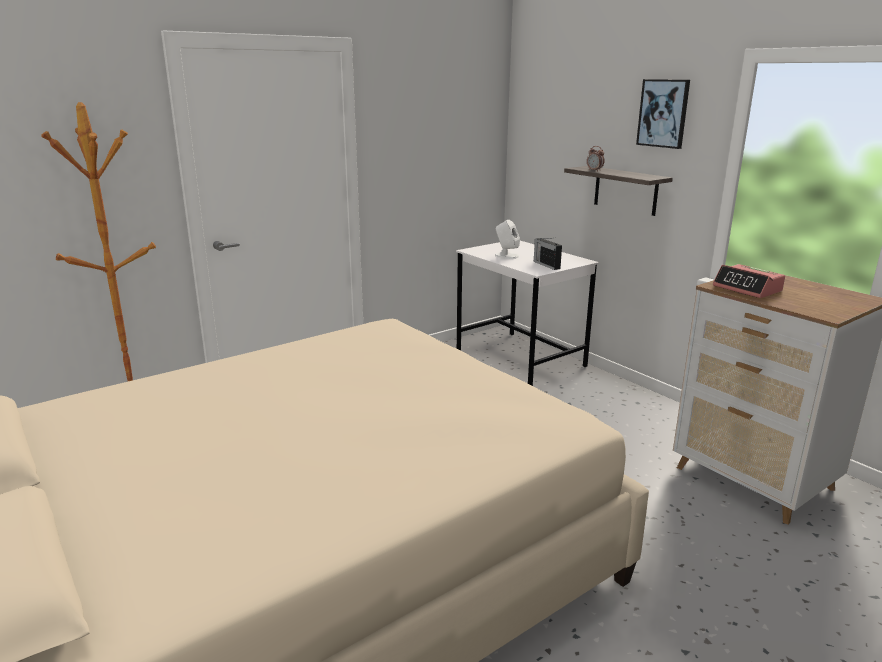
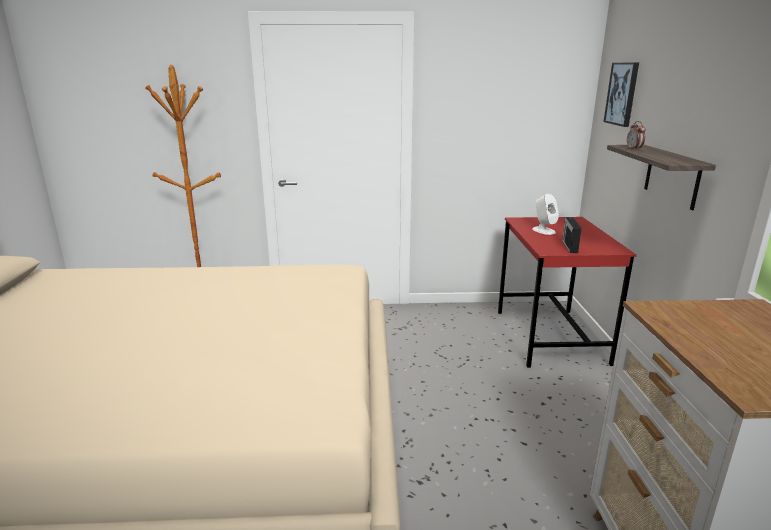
camera: 35 degrees right, 0 degrees up
white desk [456,241,599,386] -> red desk [498,217,637,368]
picture [636,79,690,149] -> picture moved to [604,62,639,127]
alarm clock [713,264,785,298] -> none

